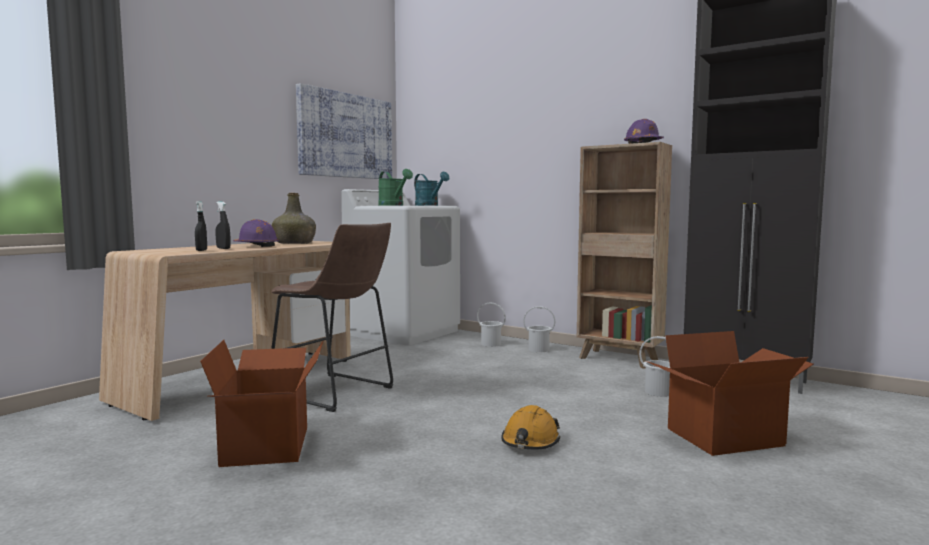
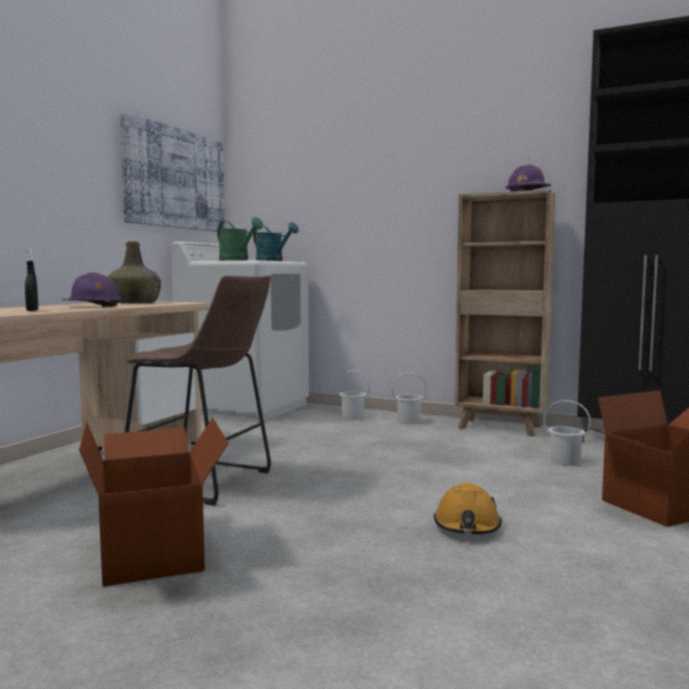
camera: 10 degrees left, 0 degrees up
black spray bottle [215,202,231,249] -> none

